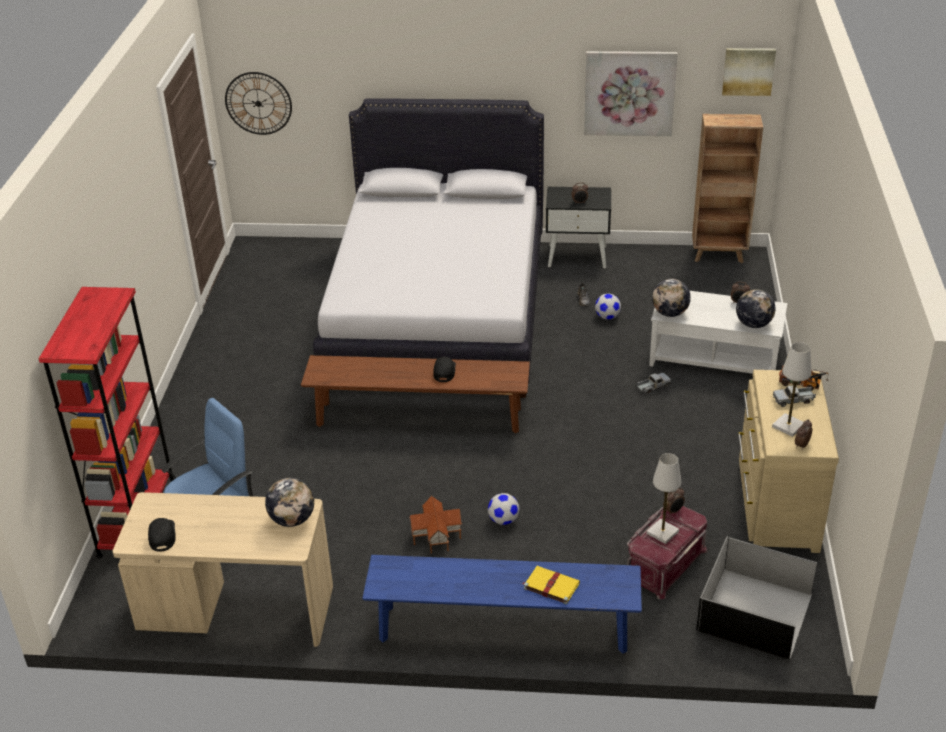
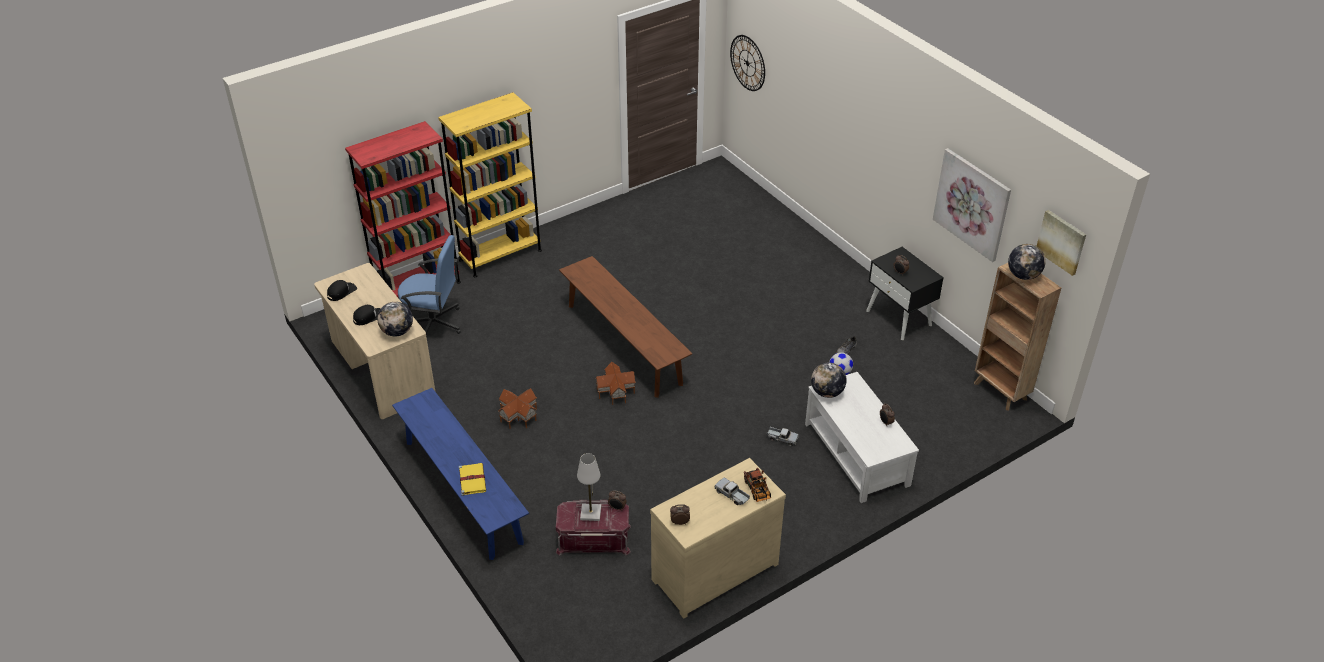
camera: 50 degrees right, 5 degrees up
white bed [313,99,544,398] -> none
black cap [433,357,456,382] -> black cap moved to [353,305,381,325]
football [488,493,519,525] -> none
black storage box [696,536,817,659] -> none
globe [736,289,776,328] -> globe moved to [1008,244,1046,280]
white table lamp [772,342,812,437] -> none
none -> yellow bookcase [438,92,542,277]
none -> toy house [595,362,636,405]

